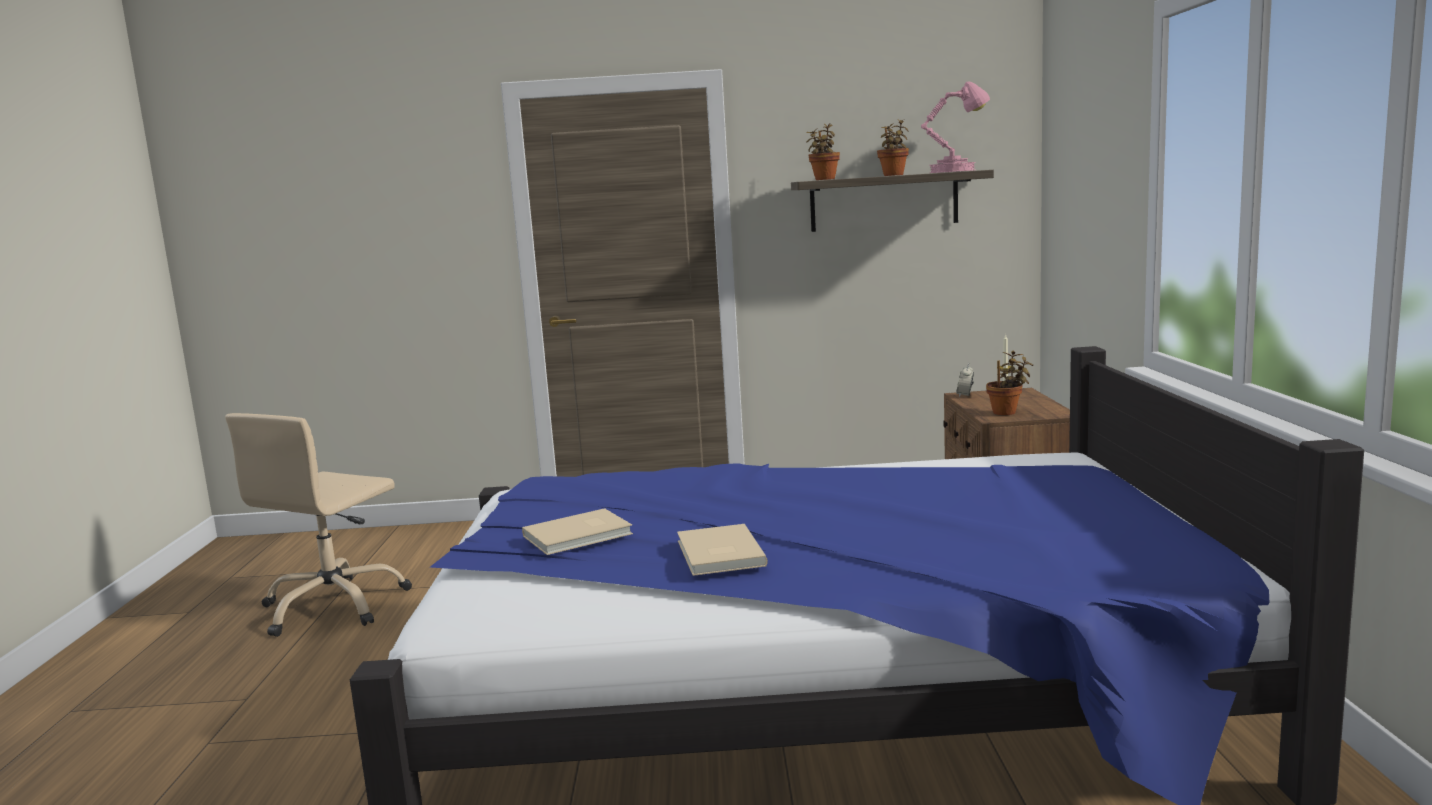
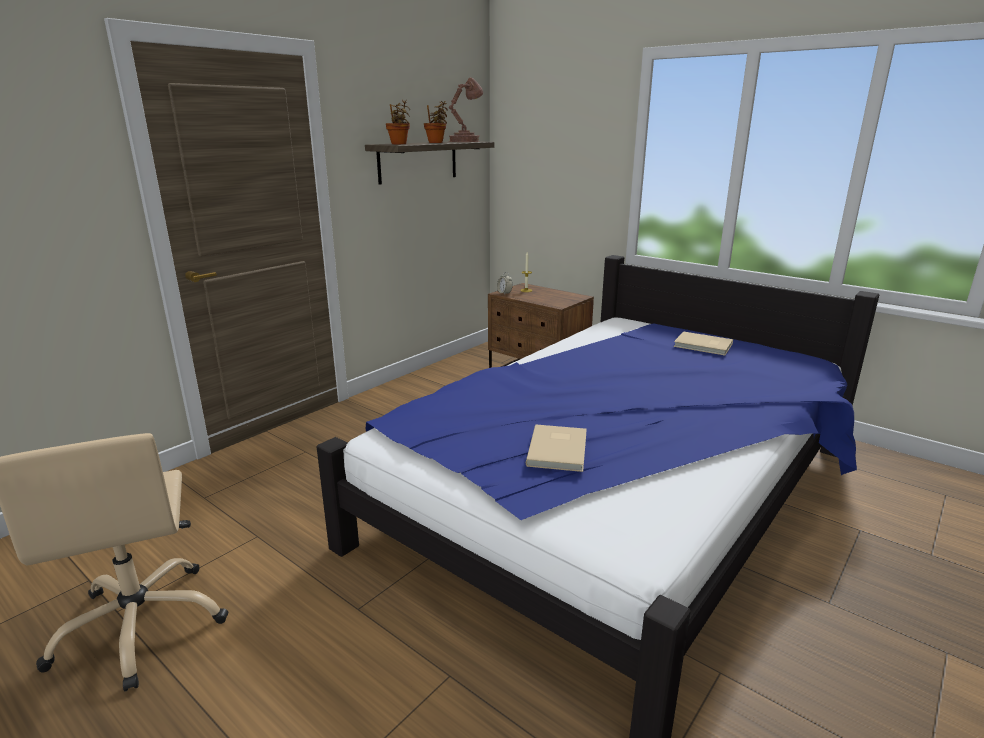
camera: 50 degrees left, 10 degrees up
beige book [677,524,768,576] -> beige book moved to [674,331,733,355]
pink table lamp [921,81,990,173] -> brown table lamp [449,77,483,142]
potted plant [986,351,1033,415] -> none

